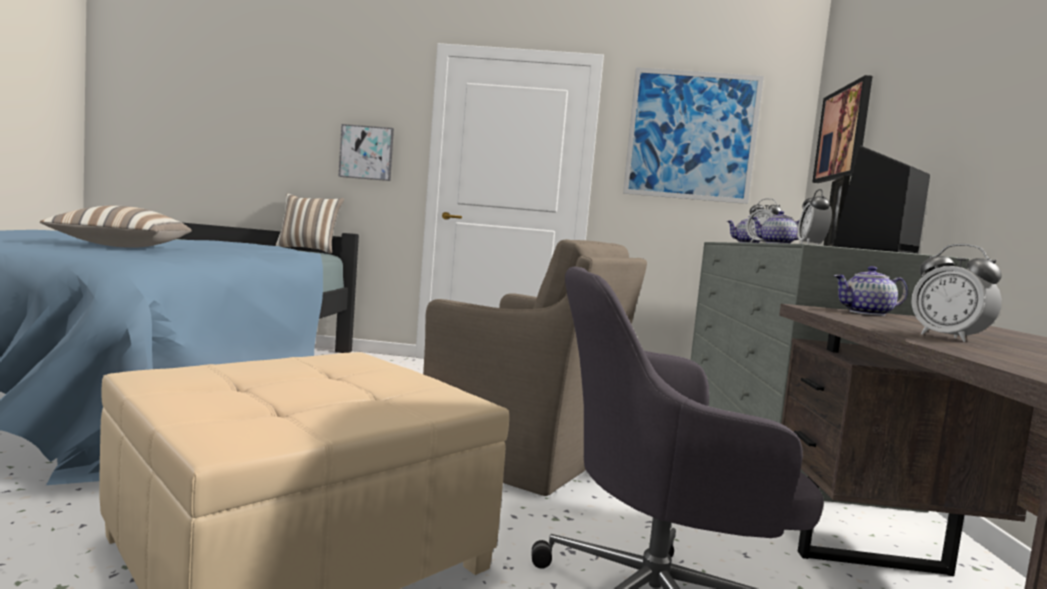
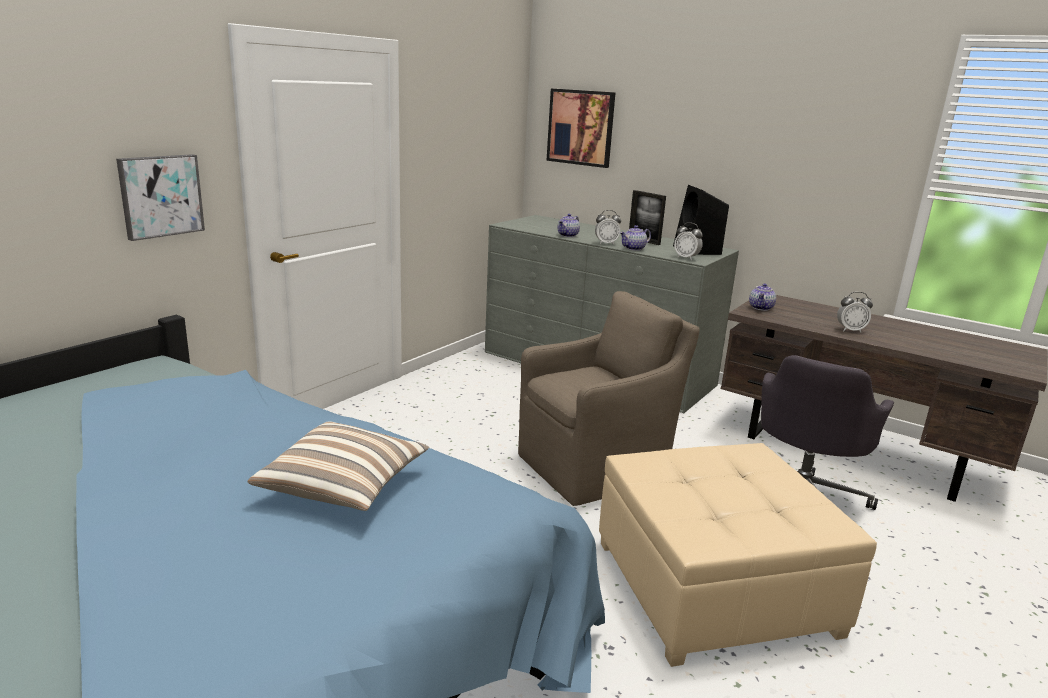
camera: 60 degrees left, 15 degrees up
pillow [275,194,344,253] -> none
picture [623,67,764,204] -> none

